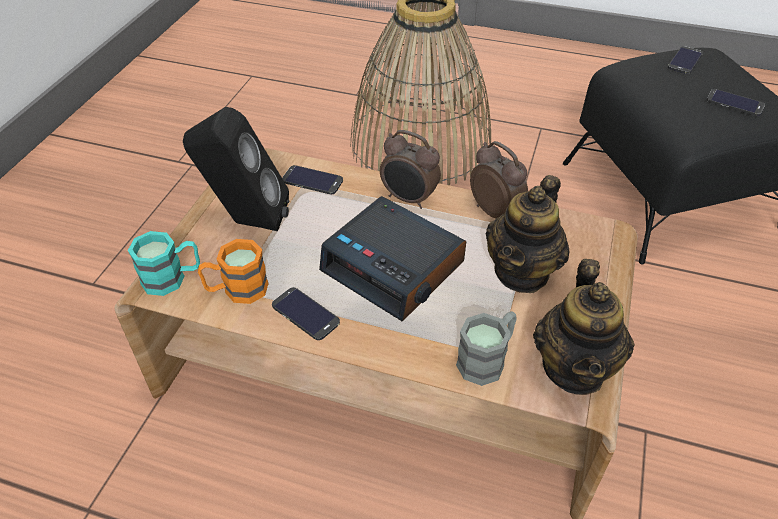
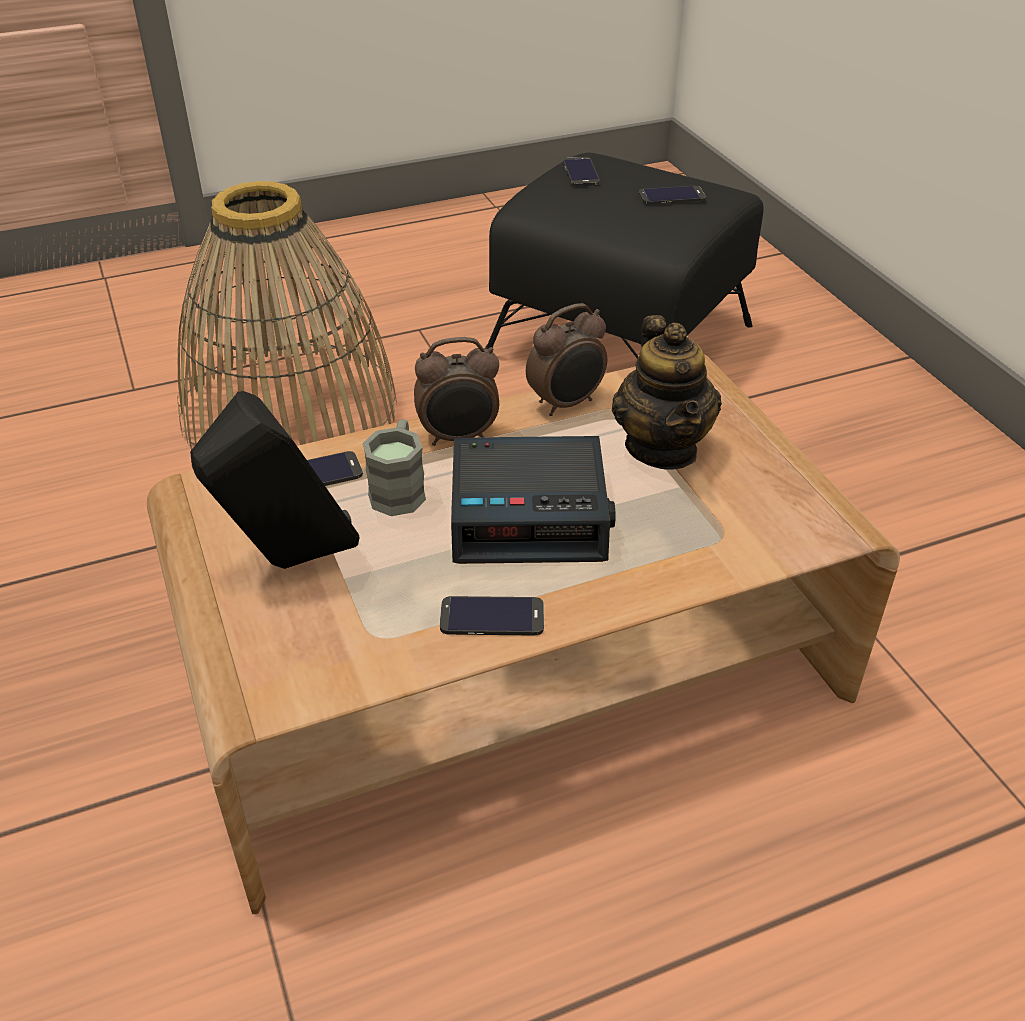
camera: 40 degrees left, 5 degrees down
turquoise mug [128,231,200,296] -> none
orange mug [198,239,269,304] -> none
grey mug [456,311,517,386] -> grey mug moved to [363,419,426,516]
alarm clock [470,141,528,218] -> alarm clock turned 135 degrees clockwise [526,303,607,416]
teapot [533,259,634,395] -> none

